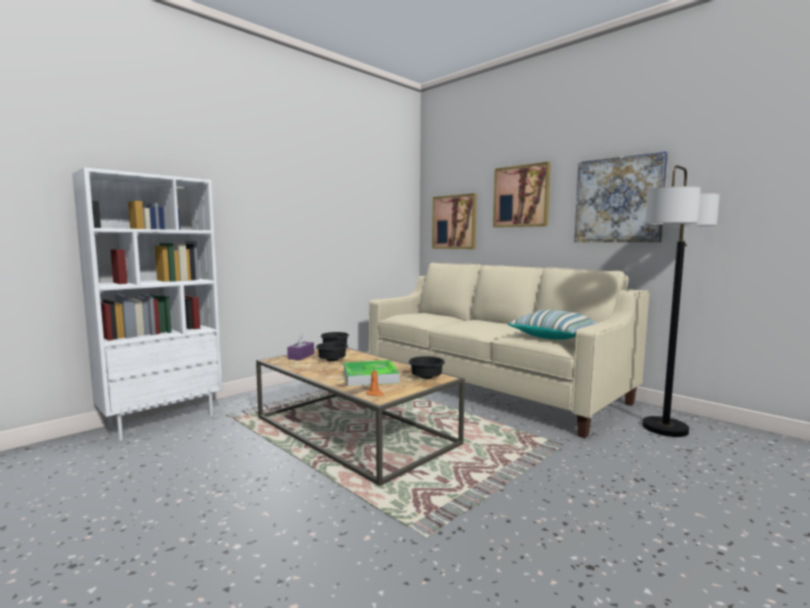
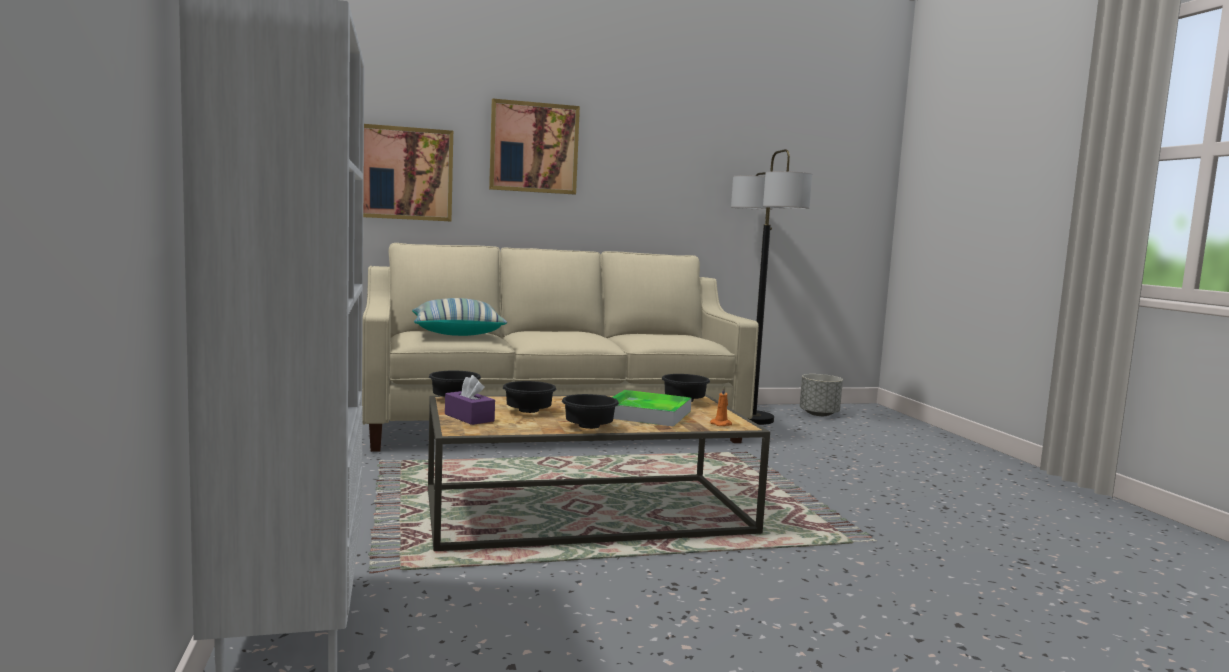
camera: 60 degrees left, 0 degrees up
pillow [508,310,598,340] -> pillow moved to [412,298,507,336]
picture [574,151,669,242] -> none
none -> black bowl [562,394,619,429]
none -> grey planter [800,374,843,416]

